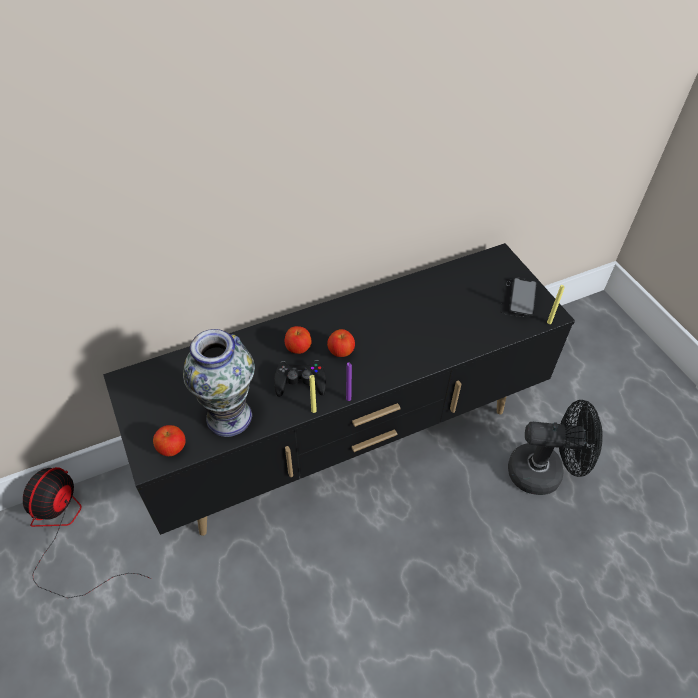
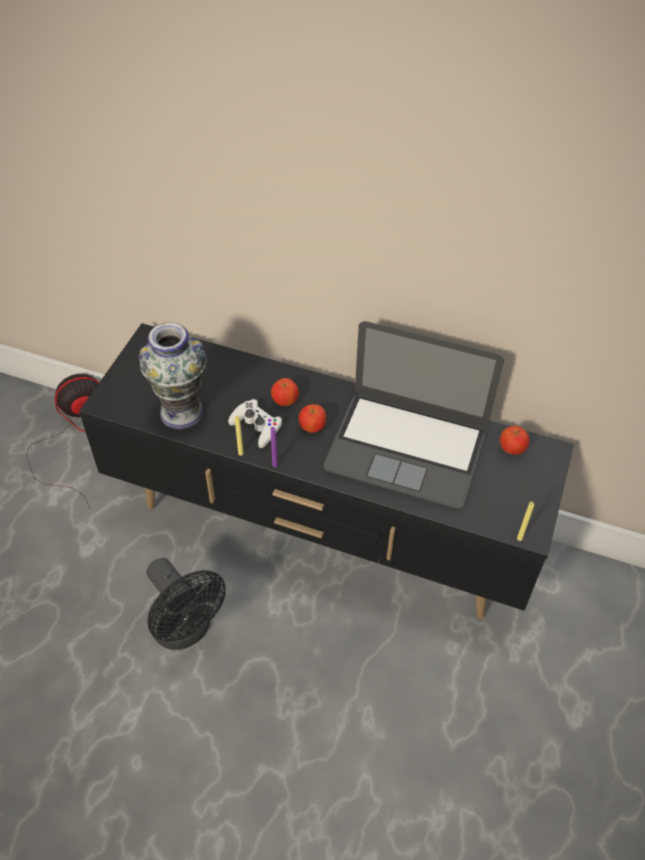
camera: 45 degrees right, 0 degrees up
apple [153,425,186,456] -> apple moved to [500,426,529,455]
black game controller [274,360,326,397] -> white game controller [228,399,282,448]
phone [500,277,537,317] -> none
black fan [508,400,603,495] -> black fan moved to [146,558,226,650]
none -> laptop [324,321,504,509]

